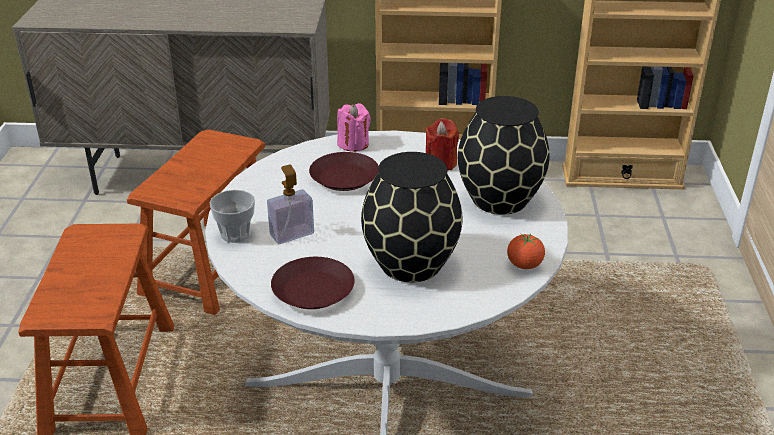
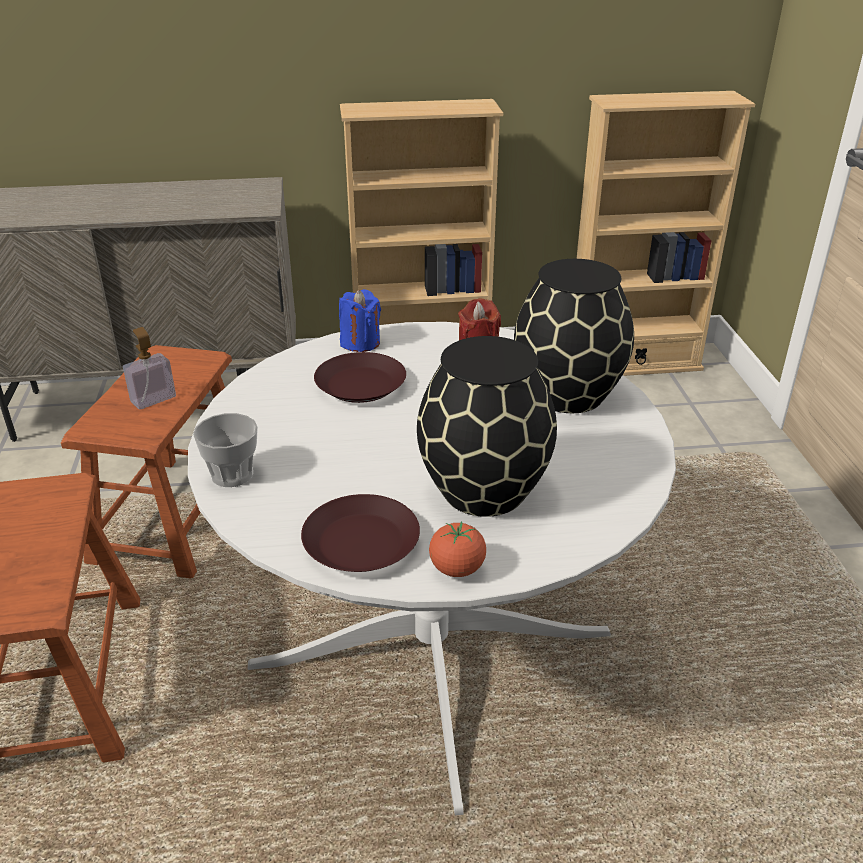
camera: 10 degrees left, 0 degrees up
soap dispenser [267,164,314,244] -> soap dispenser moved to [123,327,176,410]
pink candle [337,103,371,152] -> blue candle [339,289,381,352]
tomato [507,234,545,269] -> tomato moved to [429,521,486,577]

